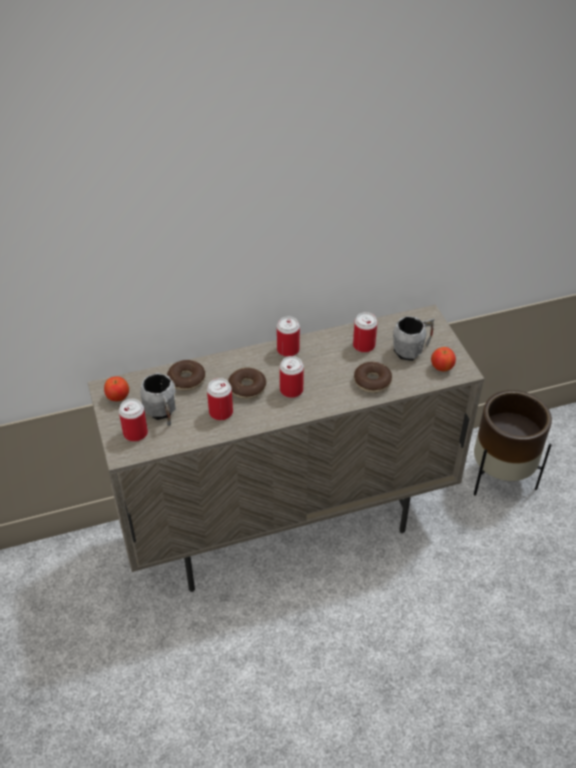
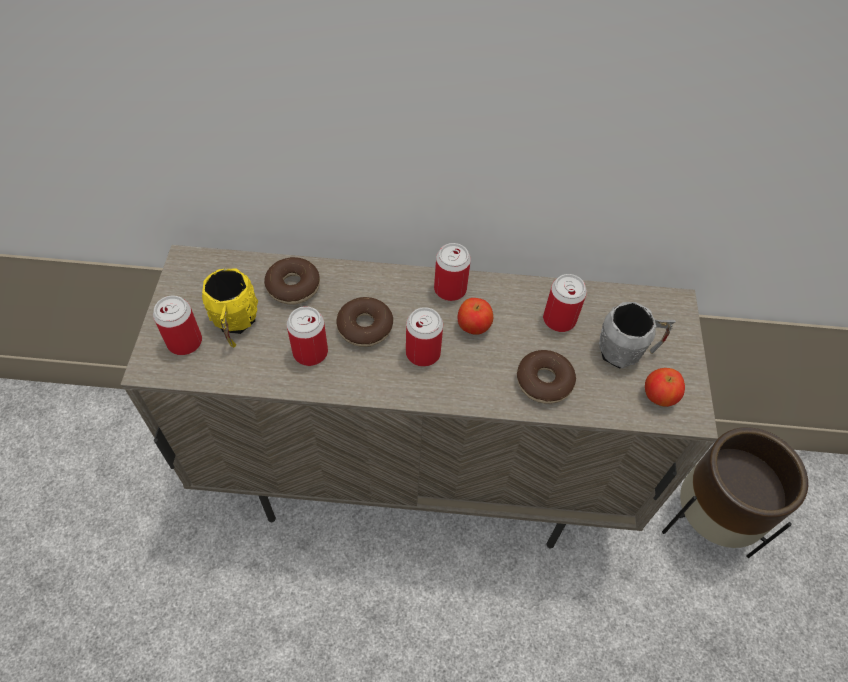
camera: 20 degrees right, 10 degrees up
apple [104,377,129,401] -> apple moved to [458,298,493,335]
grey mug [140,372,176,426] -> yellow mug [202,268,258,348]

